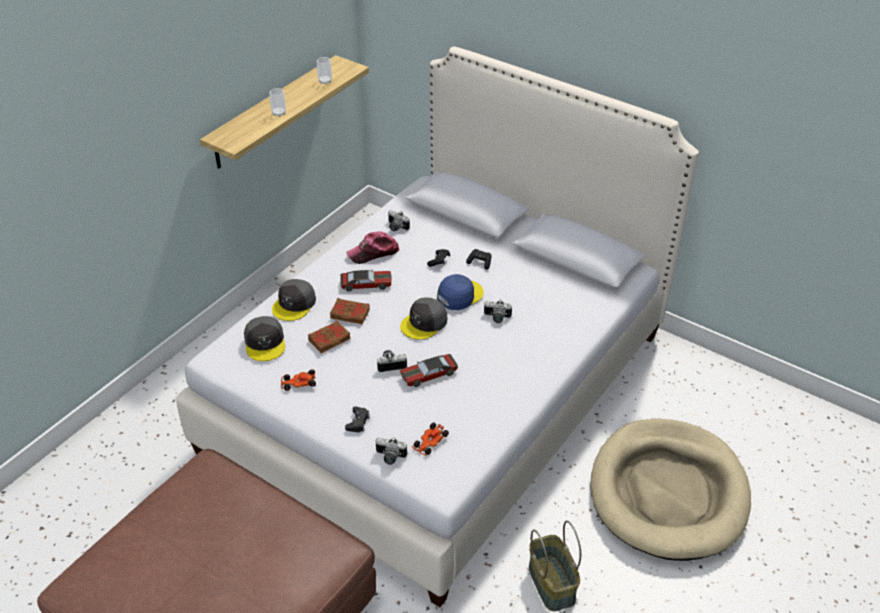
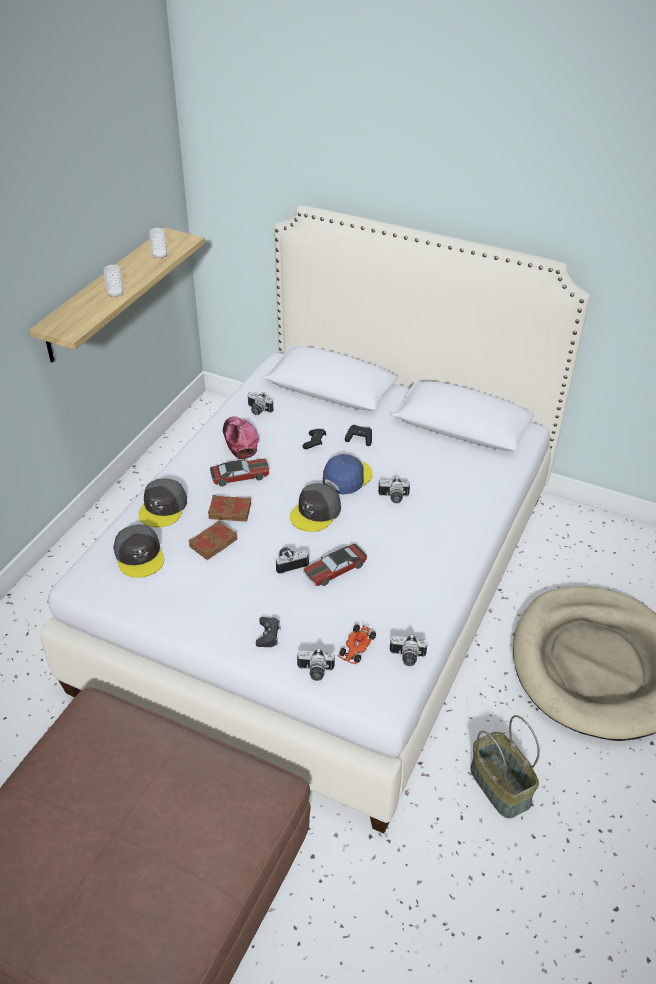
camera: 10 degrees left, 0 degrees up
toy car [281,369,316,391] -> none
cap [346,231,399,264] -> cap turned 105 degrees clockwise [223,416,259,459]
none -> camera [390,634,427,666]

